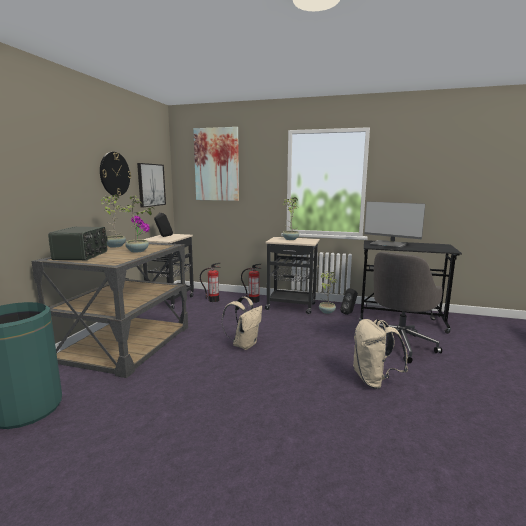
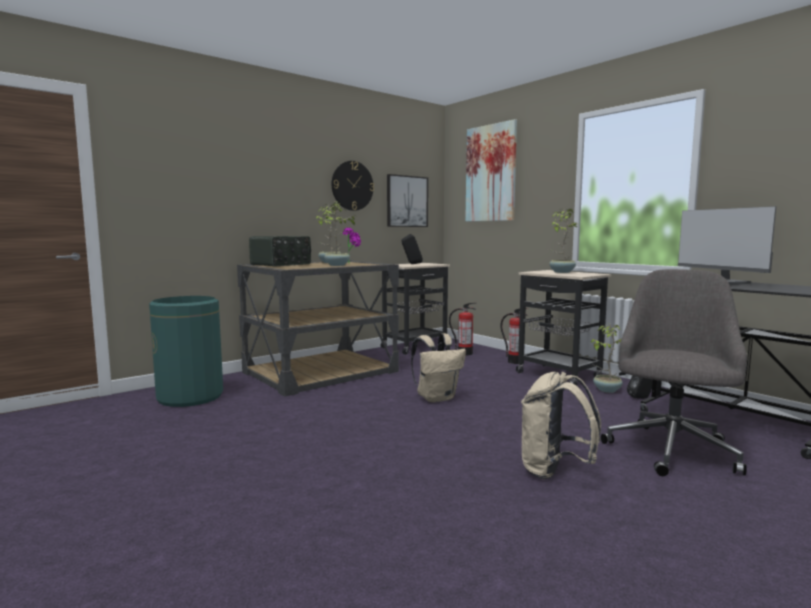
camera: 35 degrees right, 5 degrees down
grey office chair [374,252,443,363] -> grey office chair turned 135 degrees clockwise [601,269,747,476]

